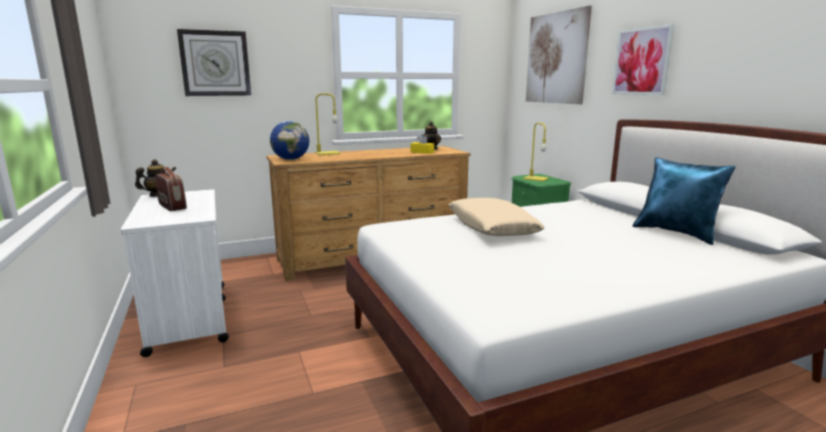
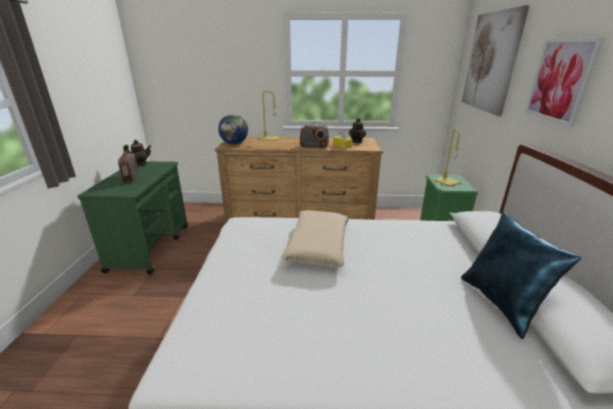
camera: 25 degrees right, 10 degrees up
white cart [121,189,229,357] -> green cart [78,161,188,275]
wall clock [177,29,251,96] -> none
none -> radio [300,122,329,149]

